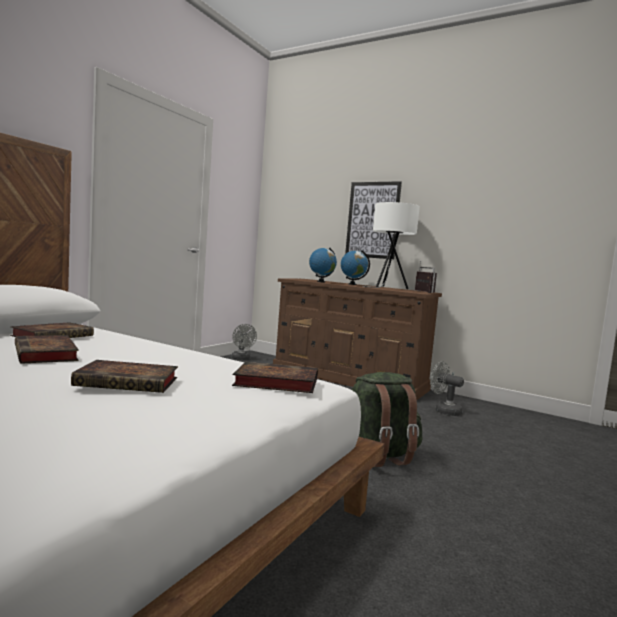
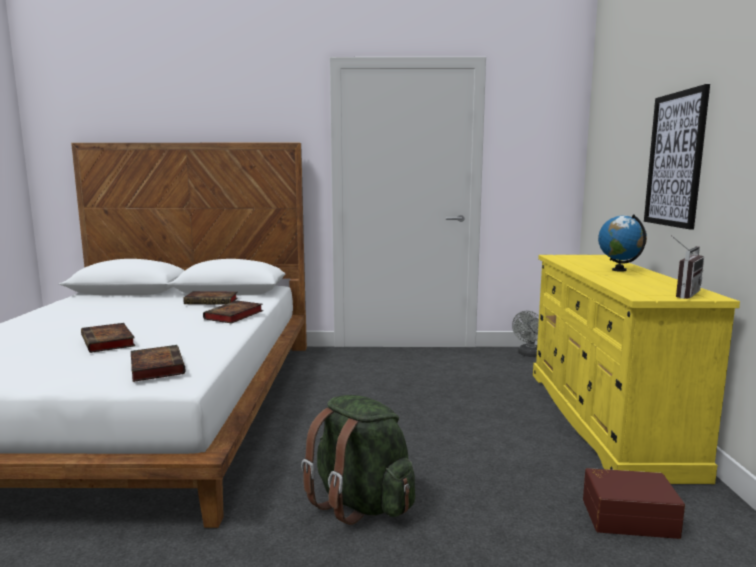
camera: 60 degrees right, 5 degrees up
book [15,335,79,364] -> book moved to [203,301,263,324]
brown dresser [273,278,442,400] -> yellow dresser [533,255,740,484]
globe [309,247,337,283] -> none
white table lamp [362,202,420,289] -> none
grey fan [430,361,464,416] -> brown storage box [583,468,685,539]

